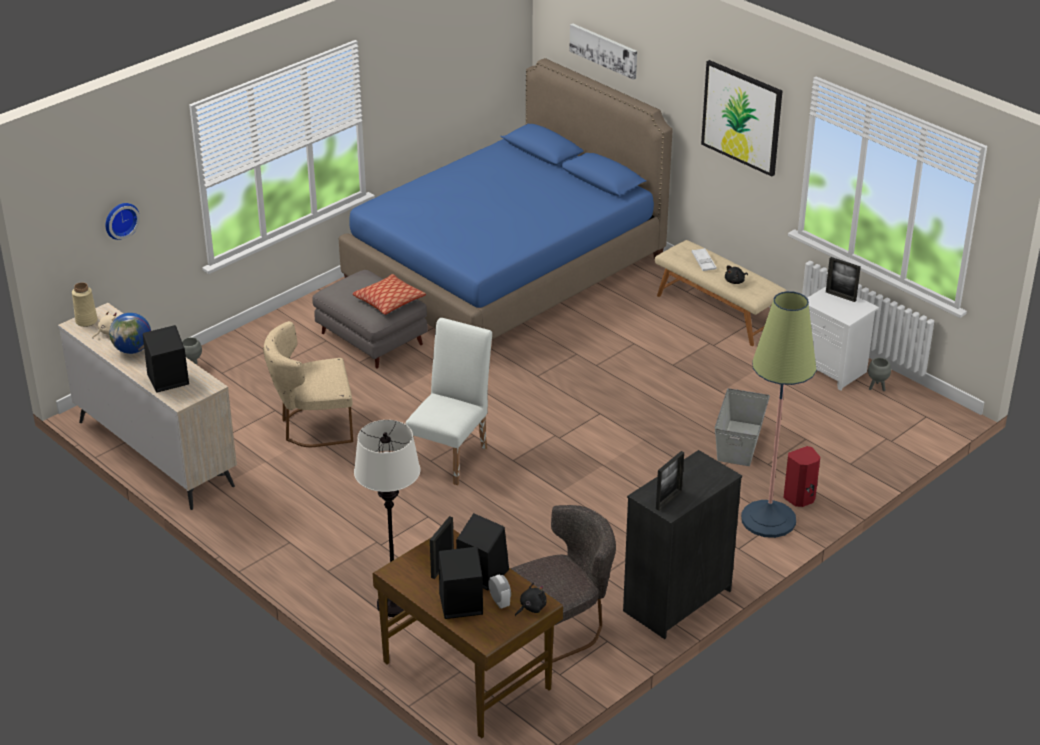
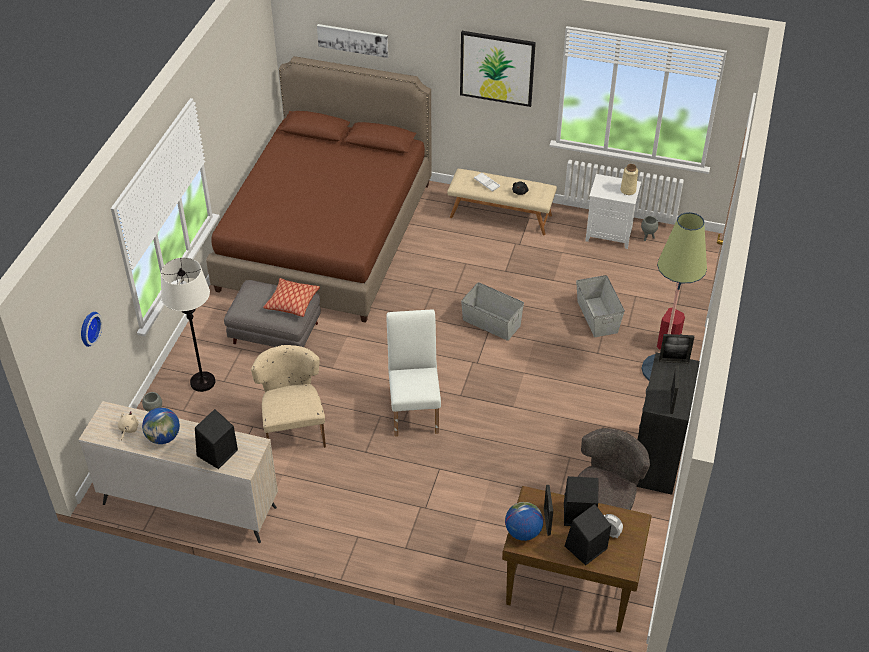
camera: 30 degrees left, 10 degrees up
beige vase [72,283,98,327] -> beige vase moved to [620,164,638,195]
beige chair [263,321,353,447] -> beige chair turned 120 degrees clockwise [251,345,326,448]
blue bed [339,58,673,340] -> brown bed [206,56,431,323]
white floor lamp [354,420,420,617] -> white floor lamp moved to [161,258,215,392]
black plush toy [515,582,547,616] -> none
picture frame [826,257,861,302] -> picture frame moved to [659,334,694,363]
none -> grey storage box [461,282,524,341]
none -> globe [505,502,543,541]

